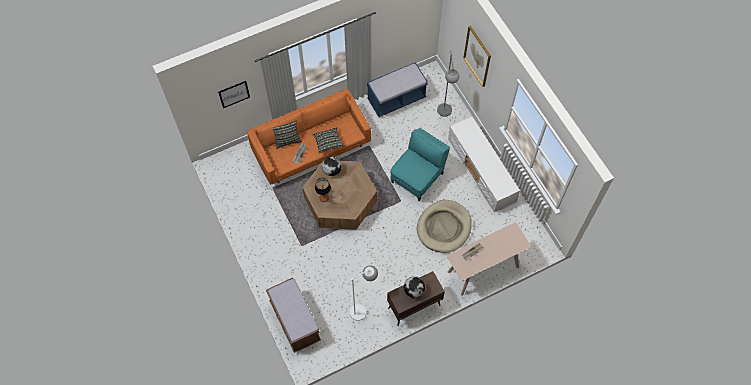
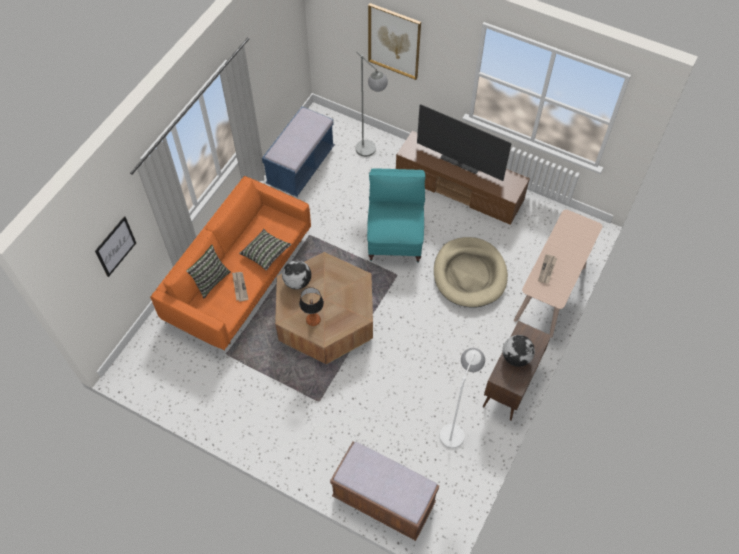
camera: 35 degrees left, 5 degrees down
white tv stand [448,117,520,212] -> brown tv stand [396,131,530,225]
none -> television [417,104,512,181]

